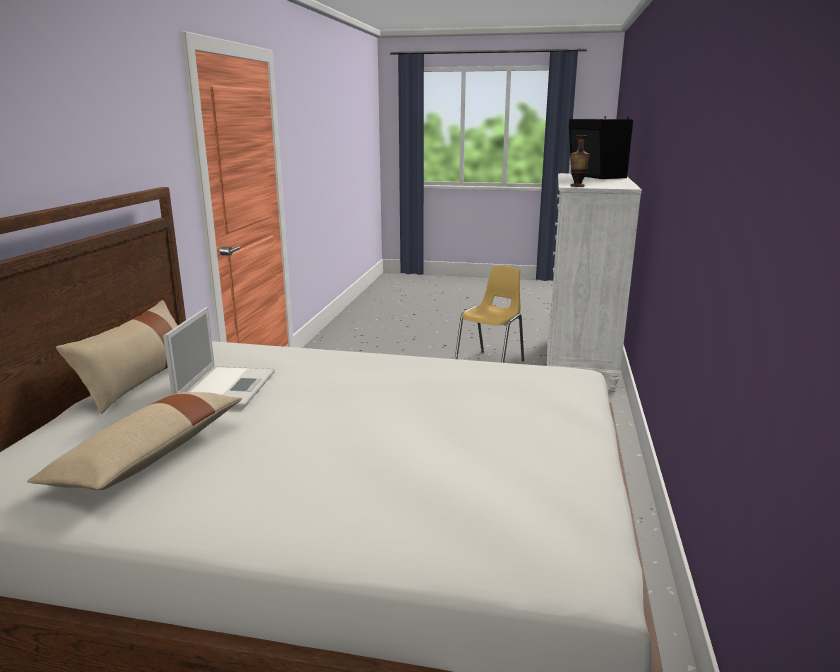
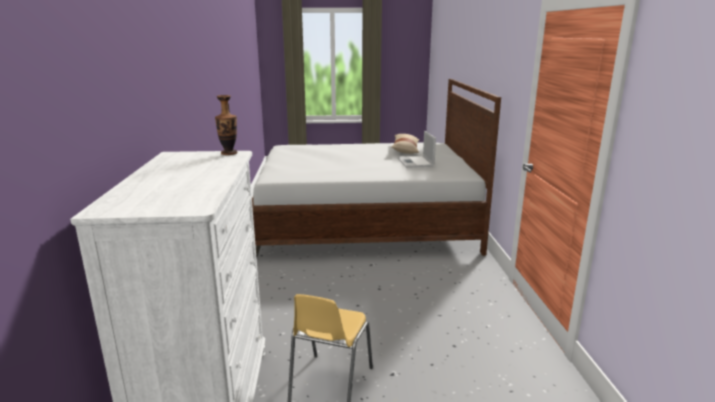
camera: 165 degrees right, 0 degrees up
beige pillow [56,300,178,414] -> none
black speaker [569,116,633,179] -> none

